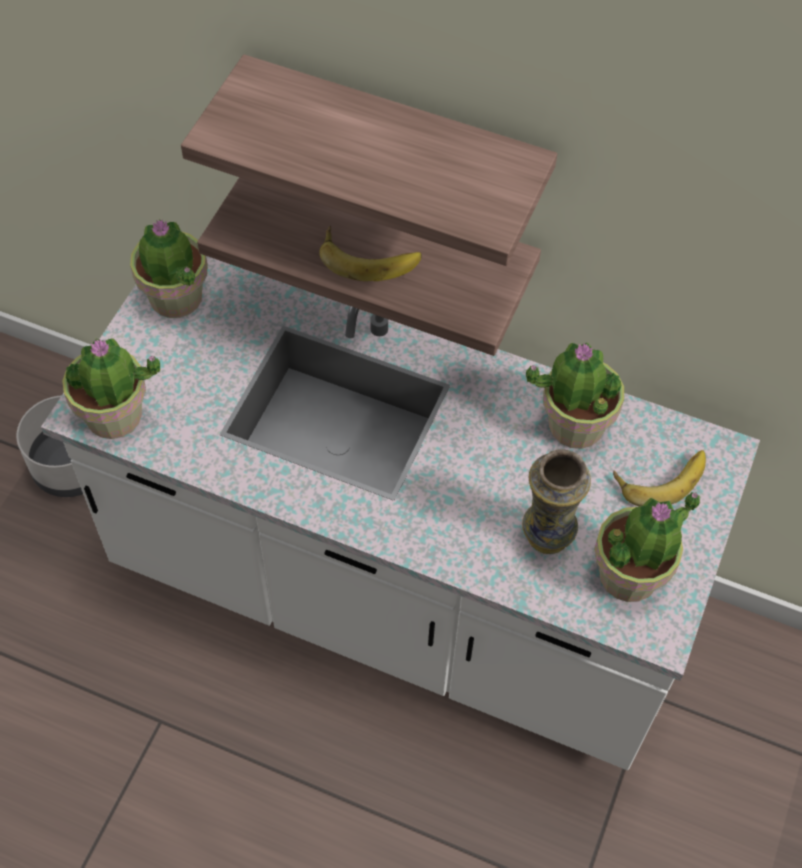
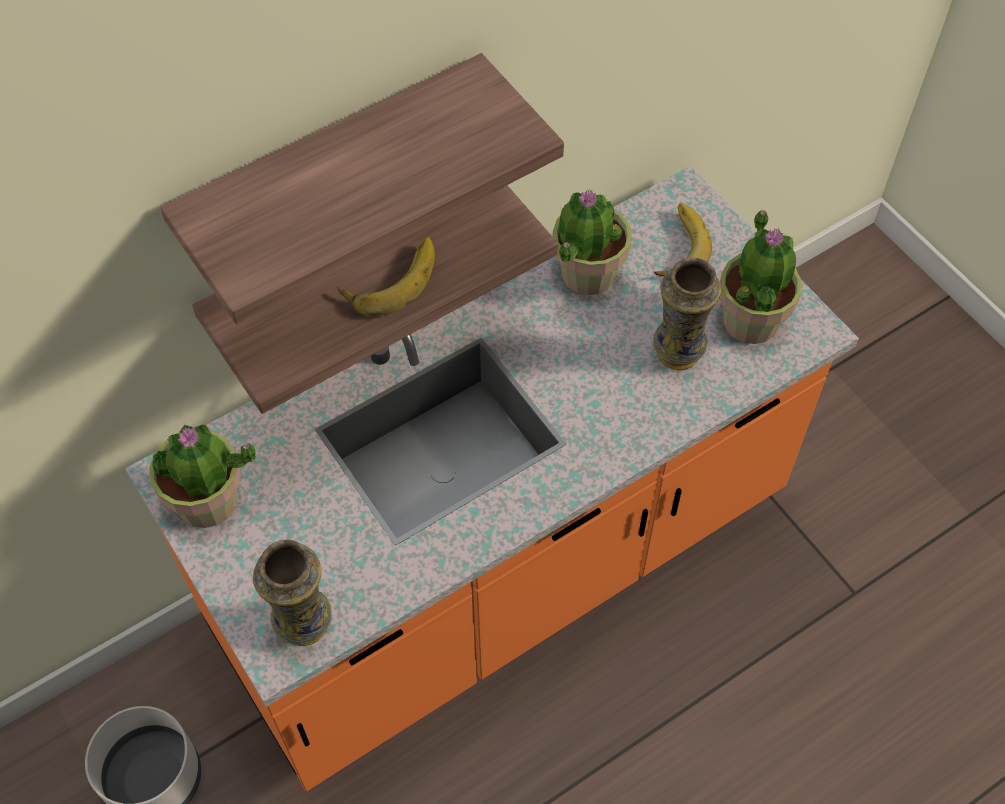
camera: 55 degrees left, 0 degrees up
white counter [41,256,760,770] -> orange counter [125,166,859,791]
potted plant [62,337,161,439] -> vase [253,539,332,646]

